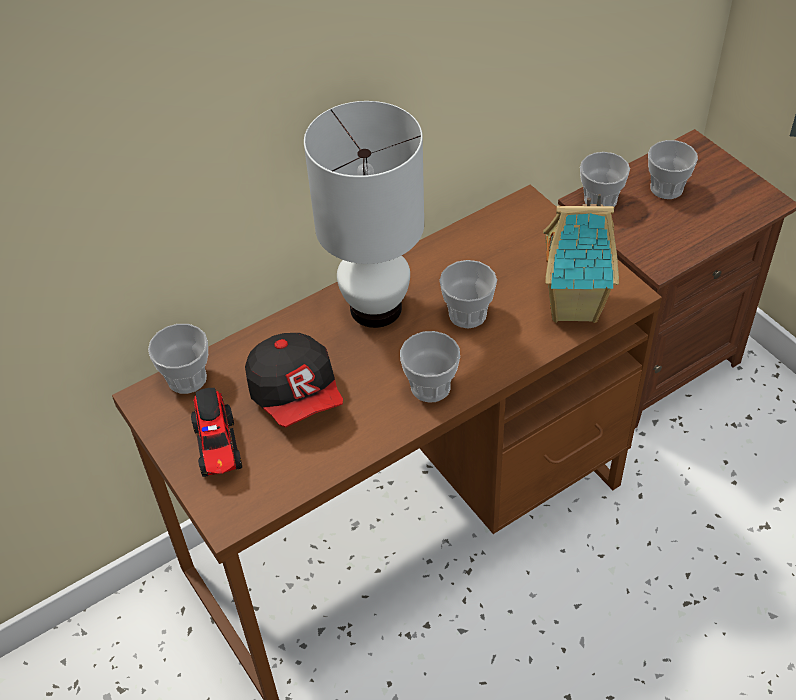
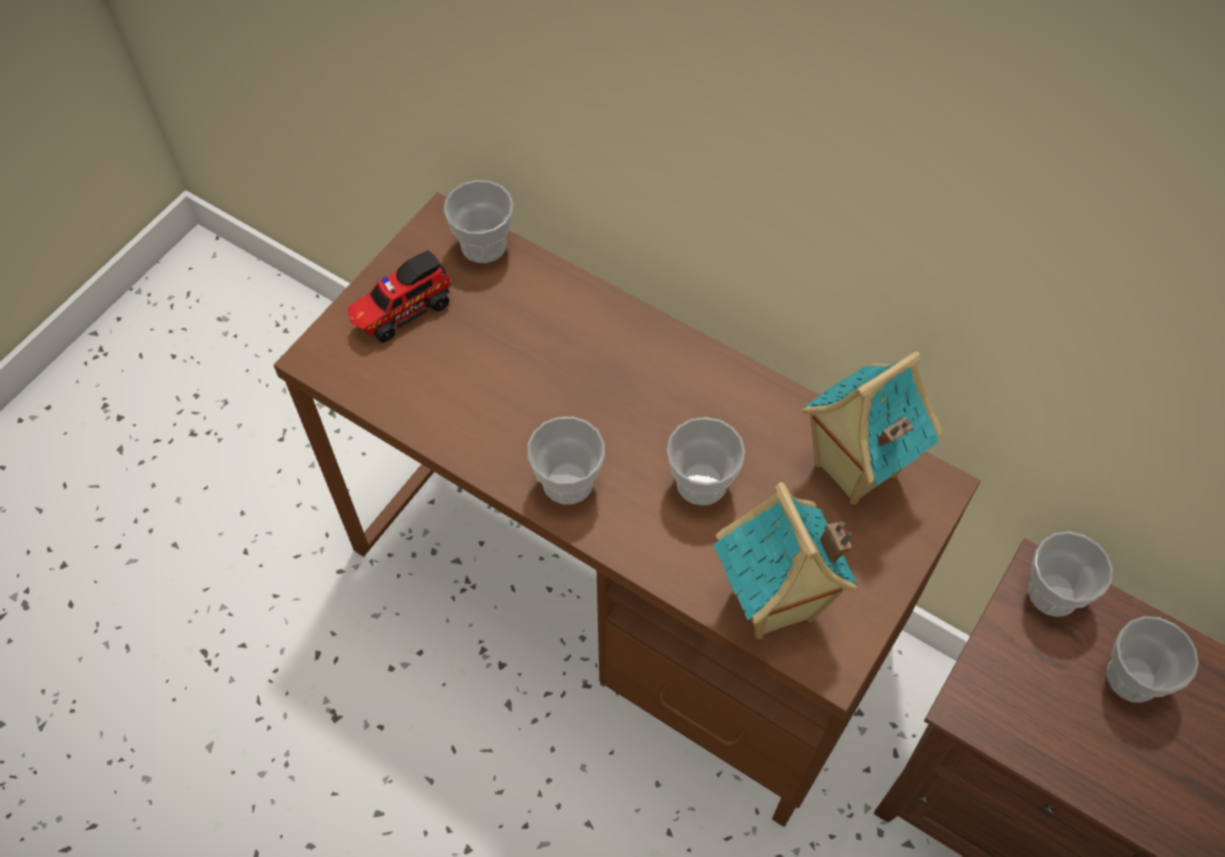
camera: 65 degrees right, 10 degrees up
cap [245,333,343,428] -> none
white table lamp [304,101,424,328] -> none
none -> toy house [802,352,943,504]

